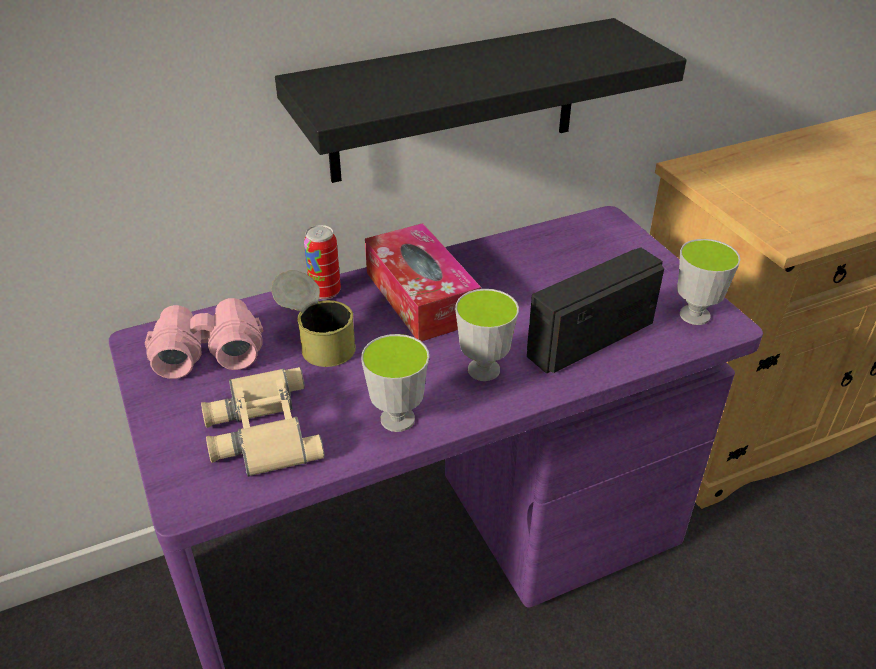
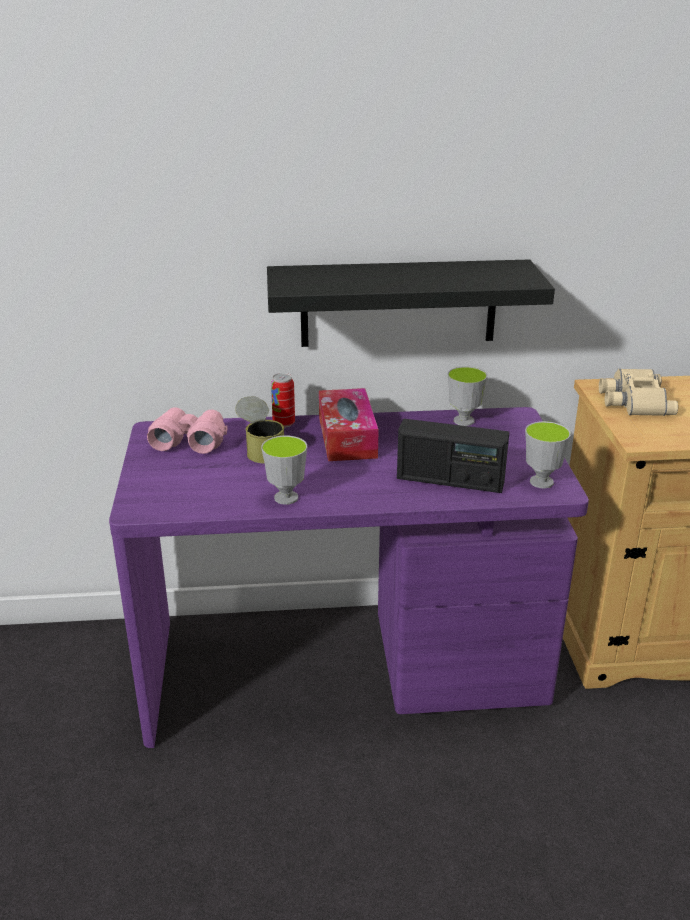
camera: 20 degrees right, 10 degrees down
beige binoculars [201,367,325,477] -> beige binoculars moved to [599,369,678,416]
cup [455,289,519,381] -> cup moved to [448,366,487,426]
radio [527,247,664,373] -> radio turned 150 degrees counterclockwise [397,419,509,493]

